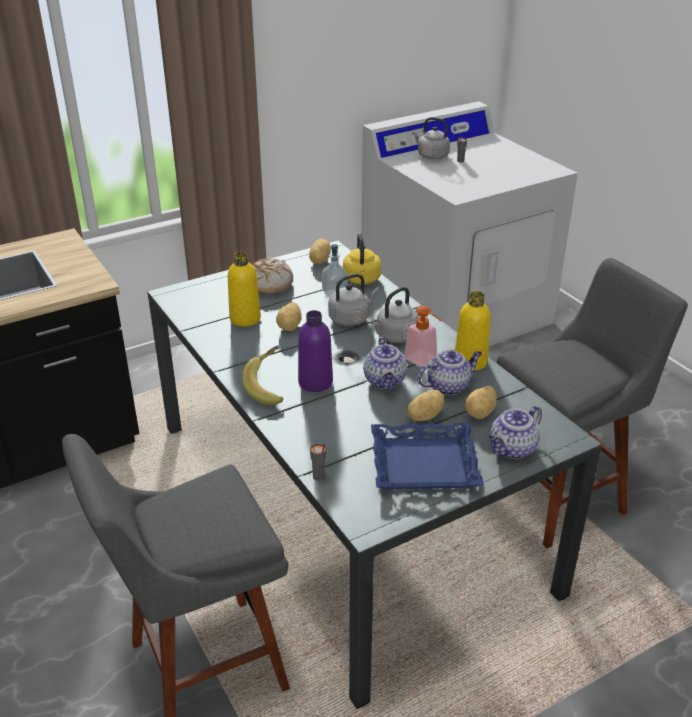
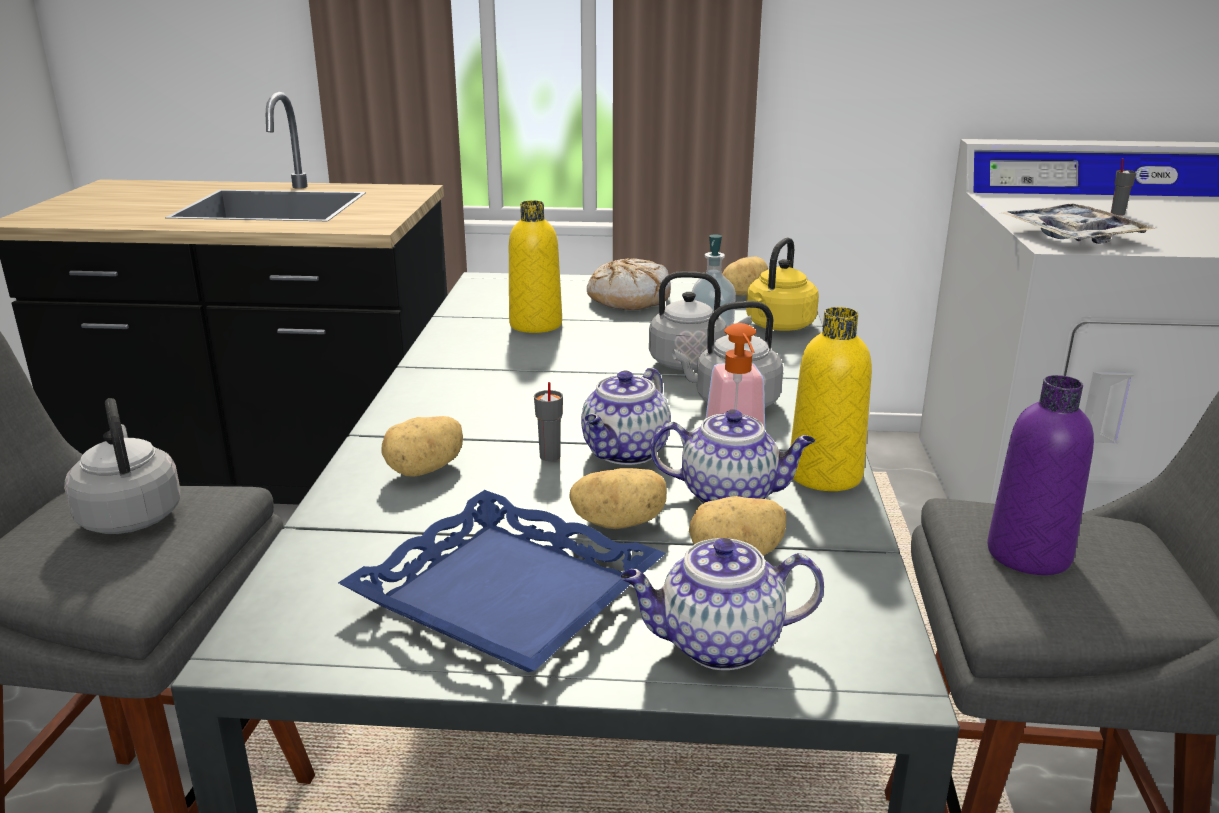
camera: 35 degrees right, 10 degrees down
banana [242,346,283,405] -> none
potato [276,302,302,331] -> potato moved to [382,416,463,477]
purple bottle [298,310,333,392] -> purple bottle moved to [987,375,1094,575]
grey cup [310,443,326,481] -> grey cup moved to [534,382,563,461]
grey kettle [412,117,450,159] -> grey kettle moved to [64,398,181,534]
none -> tray [1002,204,1156,244]

